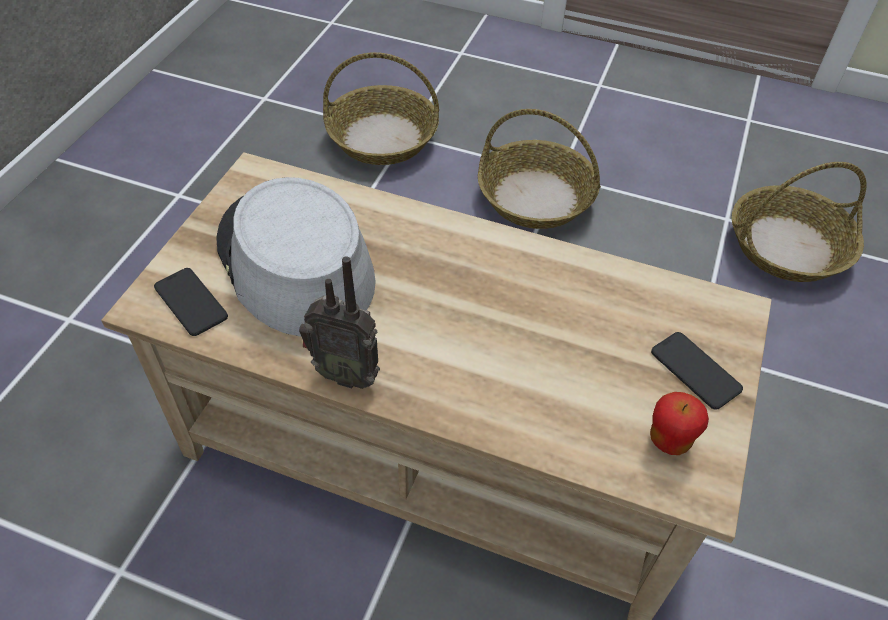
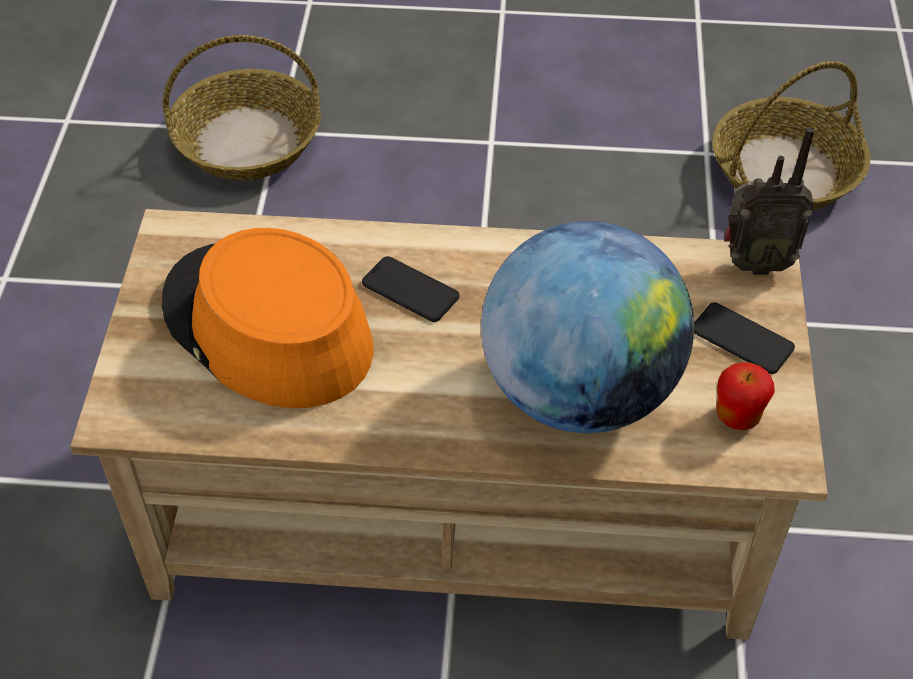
camera: 15 degrees left, 0 degrees up
phone [154,268,228,336] -> phone moved to [362,256,459,322]
grey hat [216,177,376,337] -> orange hat [162,228,374,408]
radio [299,256,380,389] -> radio moved to [724,127,814,275]
basket [478,109,601,229] -> none
none -> globe [481,221,694,433]

